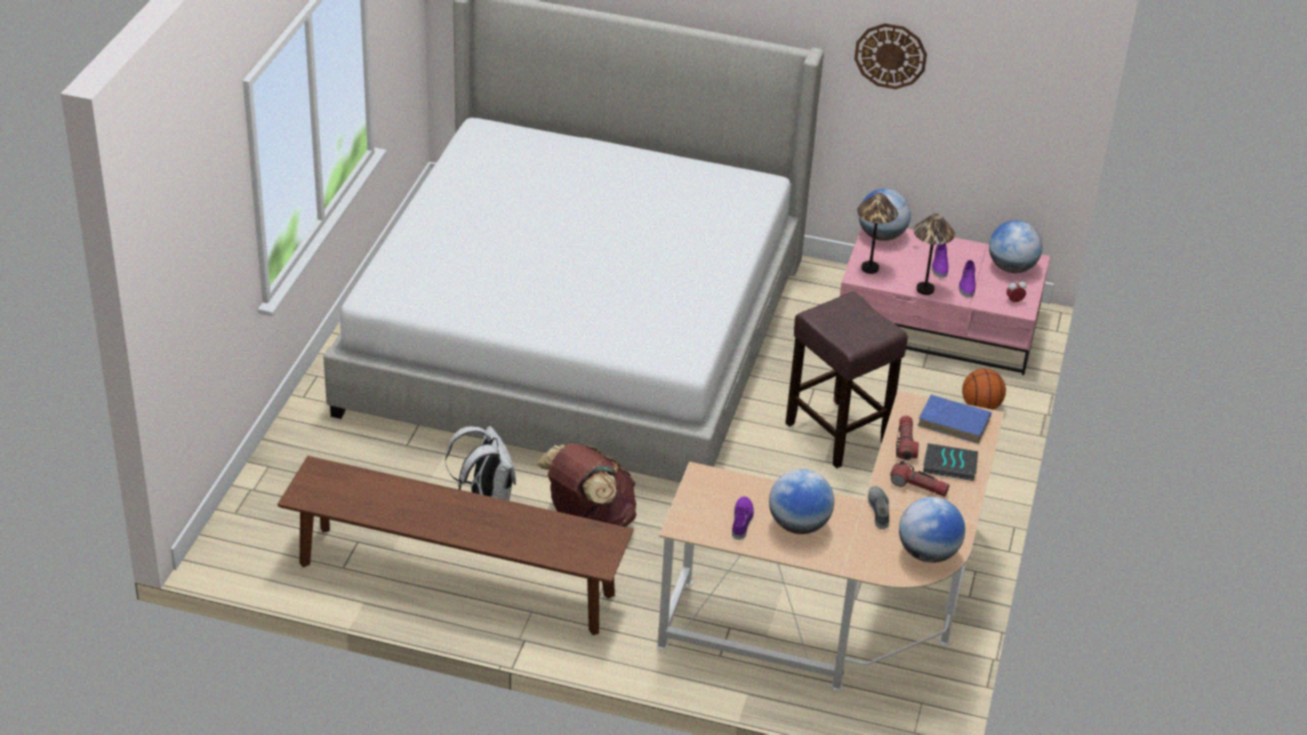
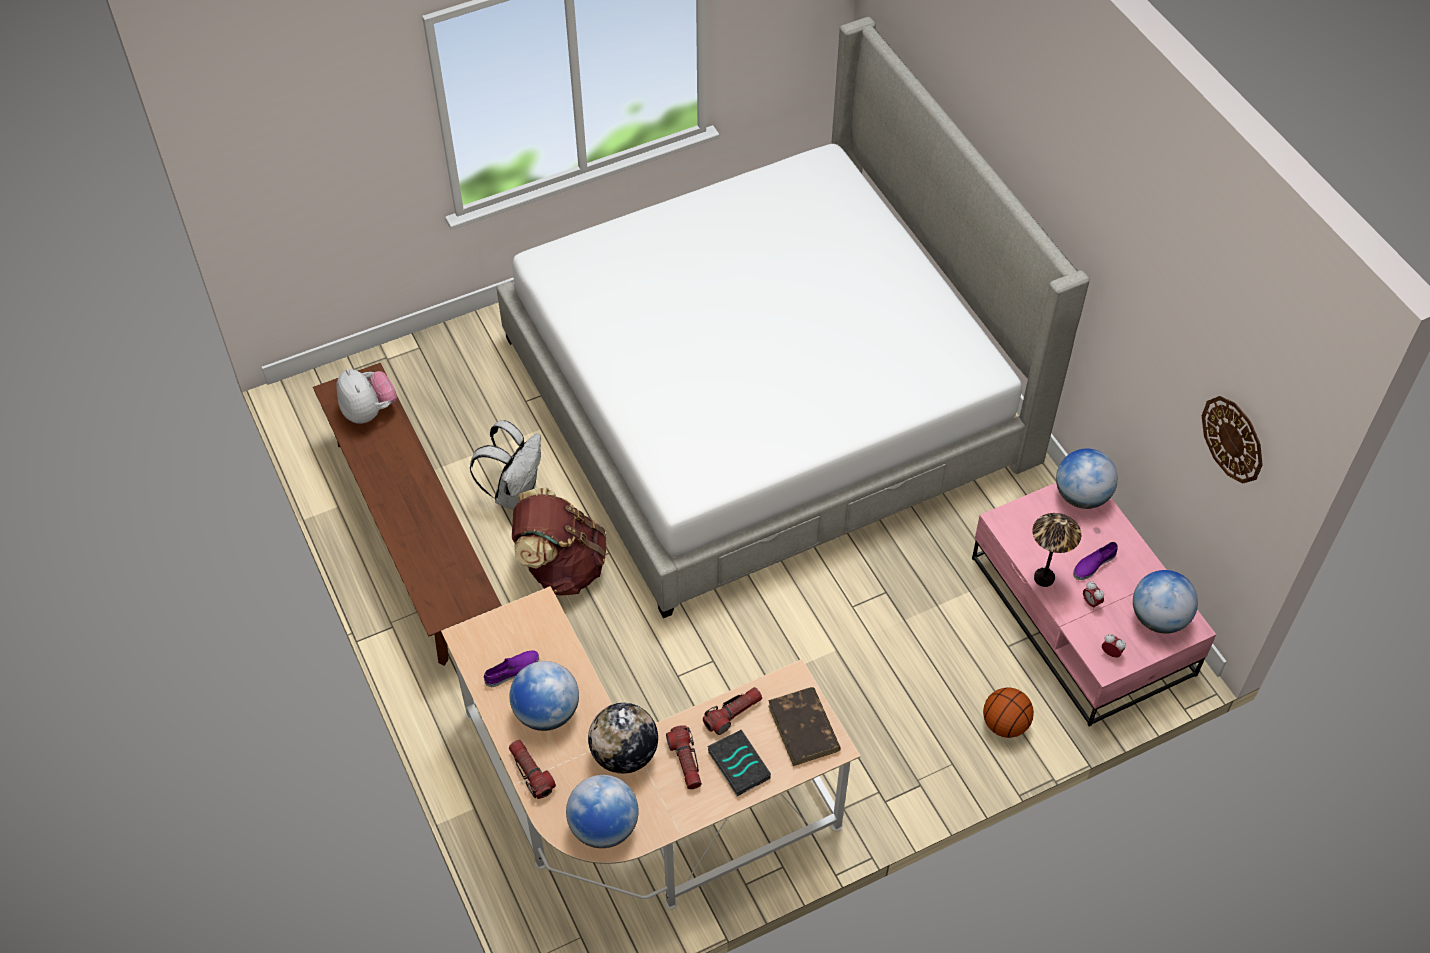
camera: 50 degrees right, 15 degrees up
brown stool [785,291,908,468] -> none
wall clock [854,23,927,89] -> wall clock moved to [1202,396,1263,483]
table lamp [857,193,898,274] -> none
grey shoe [868,486,889,529] -> globe [588,703,658,774]
blue book [918,395,992,444] -> brown book [768,687,841,766]
purple shoe [959,260,976,298] -> alarm clock [1083,581,1104,610]
none -> plush toy [336,369,397,424]
none -> flashlight [509,740,556,799]

